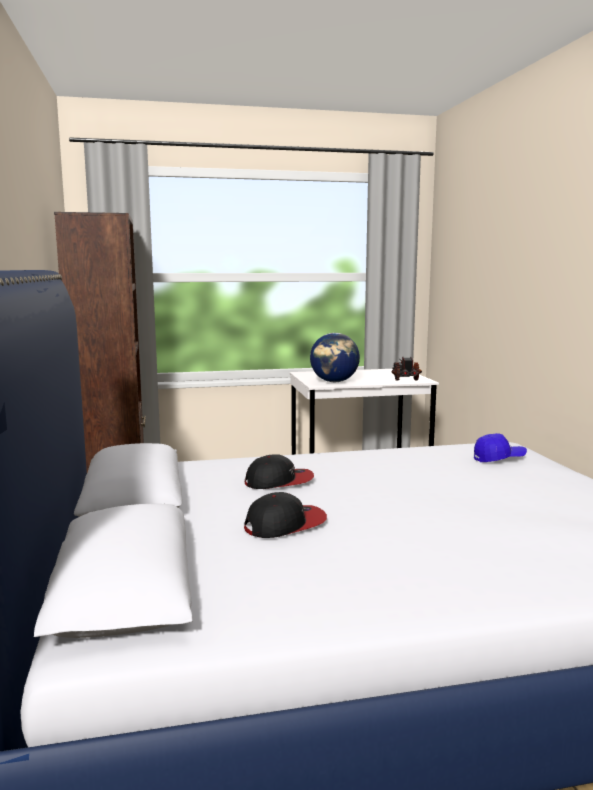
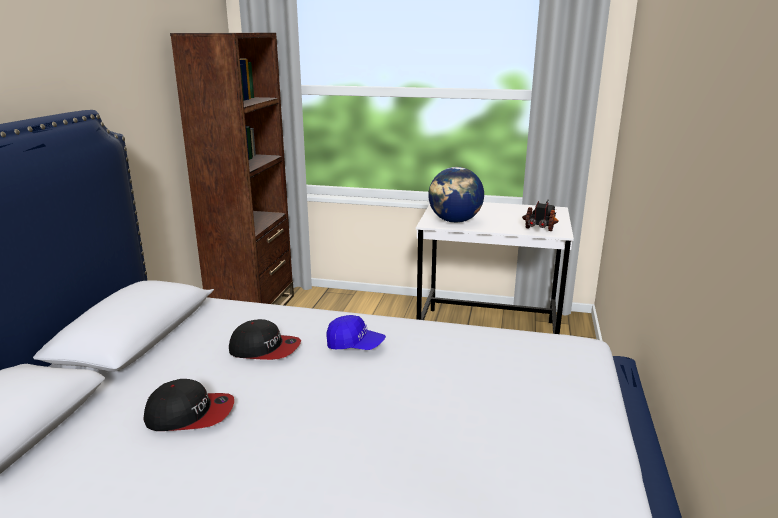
camera: 25 degrees right, 10 degrees up
blue cap [474,433,527,462] -> blue cap moved to [327,315,386,350]

